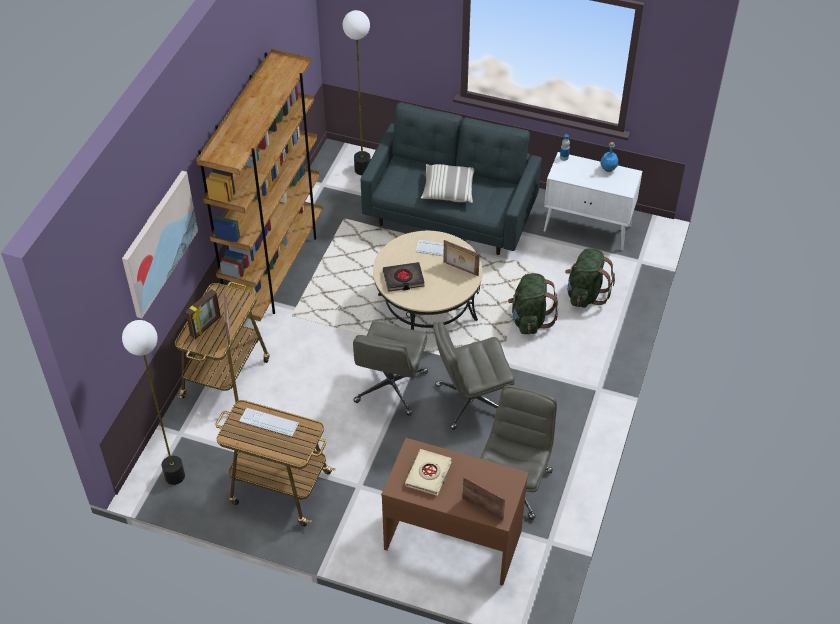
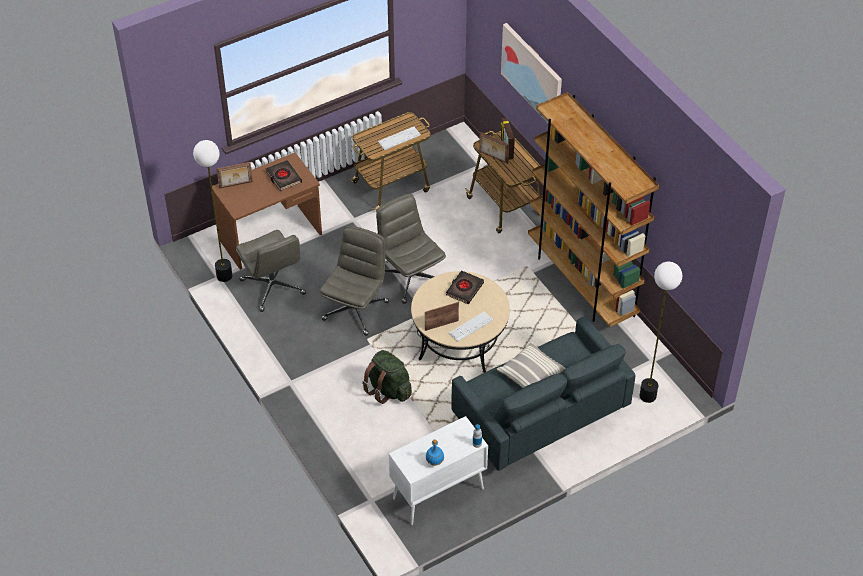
camera: 130 degrees right, 0 degrees up
floor lamp [122,320,185,485] -> floor lamp moved to [193,140,233,282]
beige book [405,449,452,496] -> black book [266,160,302,191]
green backpack [565,248,615,308] -> none

